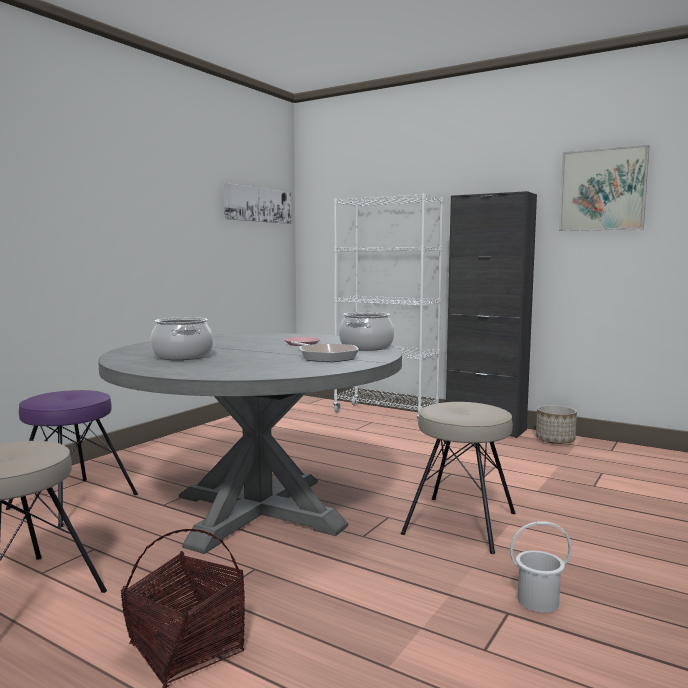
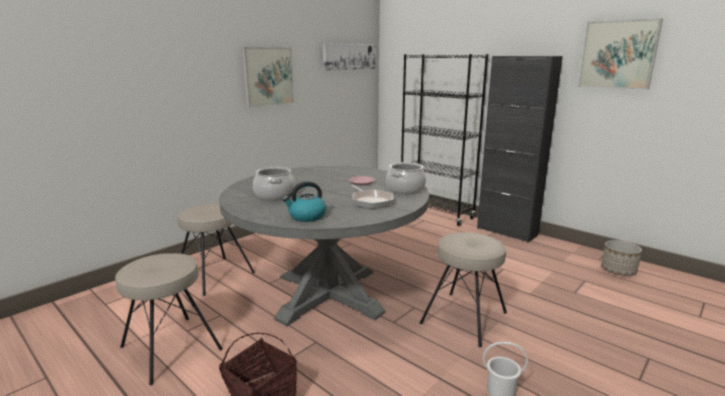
camera: 10 degrees right, 10 degrees up
purple stool [6,390,138,528] -> beige stool [178,204,255,296]
white bookcase [333,193,443,419] -> black bookcase [401,54,488,226]
planter [536,405,577,444] -> planter moved to [601,240,642,276]
none -> picture [242,47,294,108]
none -> kettle [282,182,326,222]

